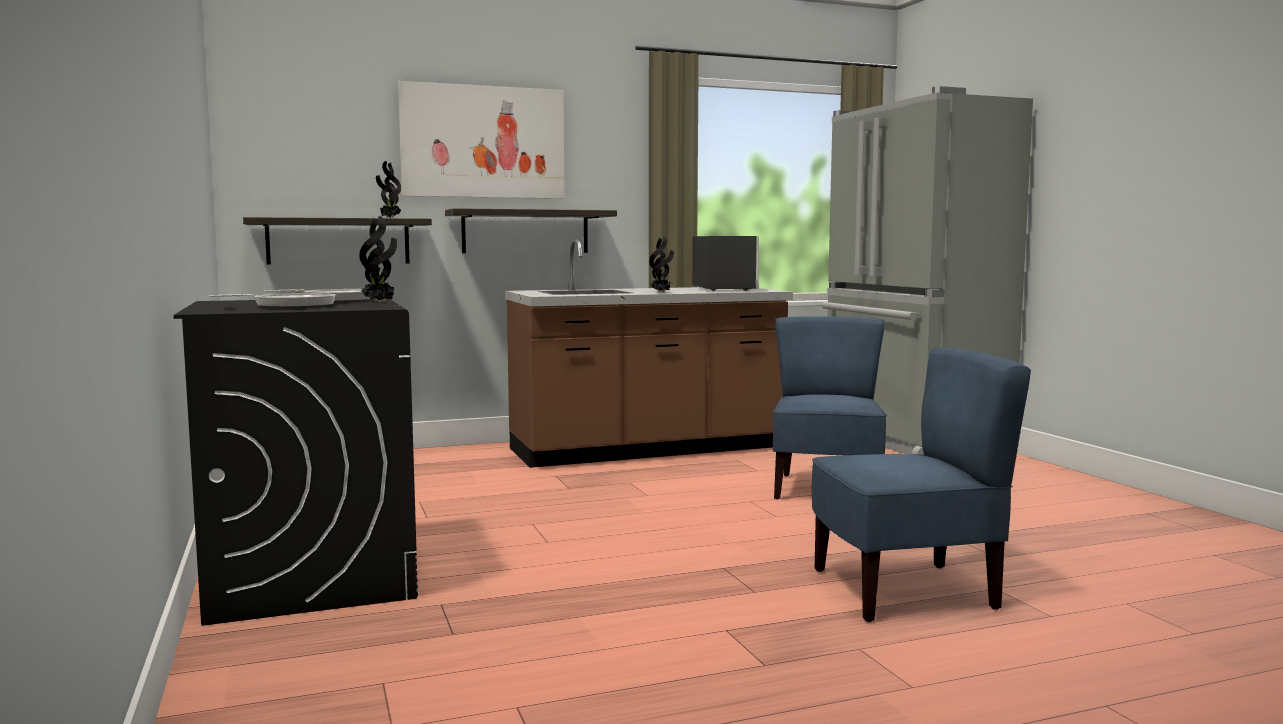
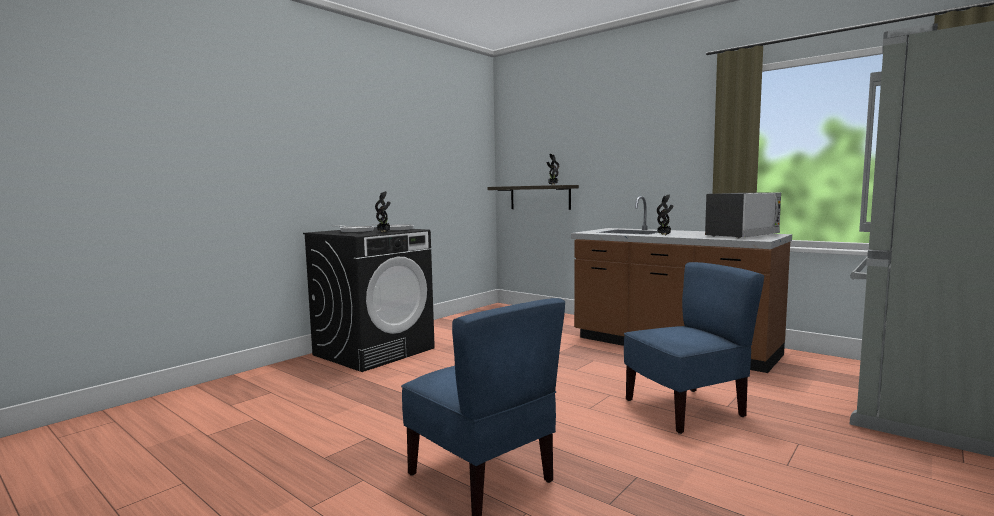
camera: 60 degrees right, 0 degrees up
picture [398,81,565,199] -> none
shelf [445,208,617,253] -> none

